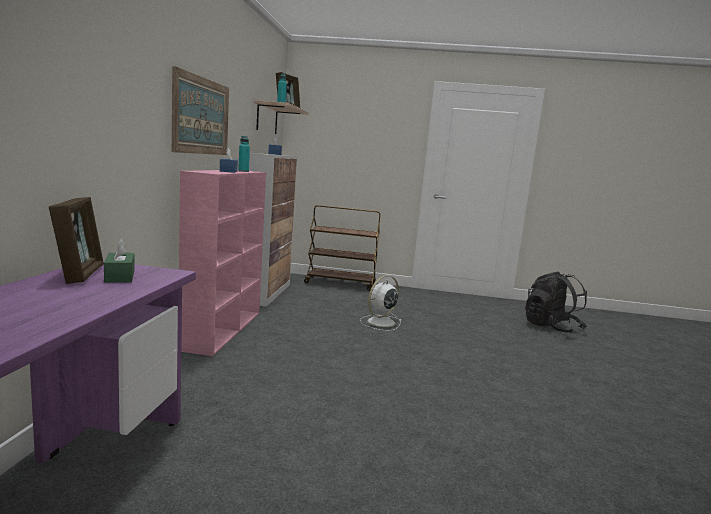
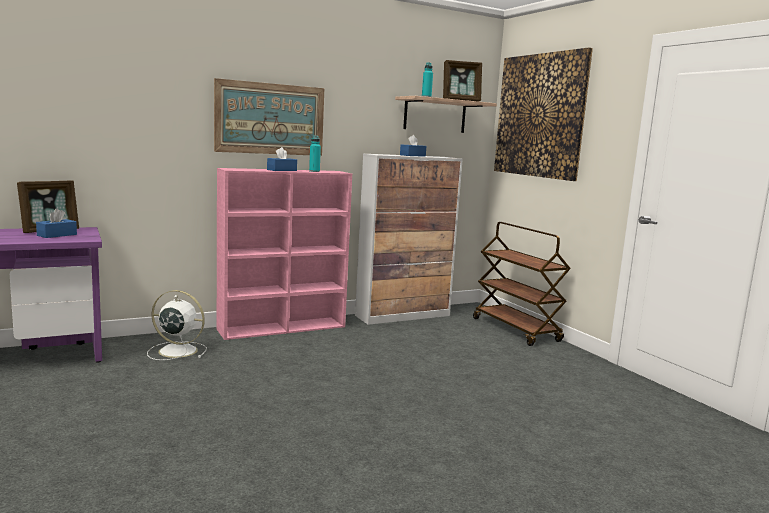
camera: 55 degrees right, 0 degrees up
green tissue box [104,239,135,283] -> blue tissue box [36,208,77,238]
white fan [360,275,402,331] -> white fan moved to [147,290,207,360]
black backpack [525,272,587,334] -> none
none -> picture [494,47,593,181]

